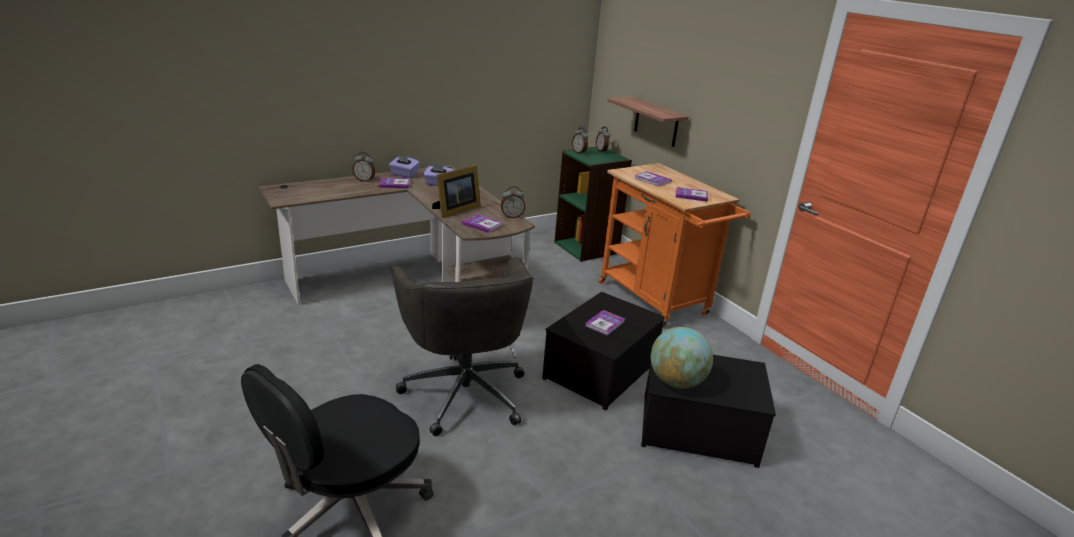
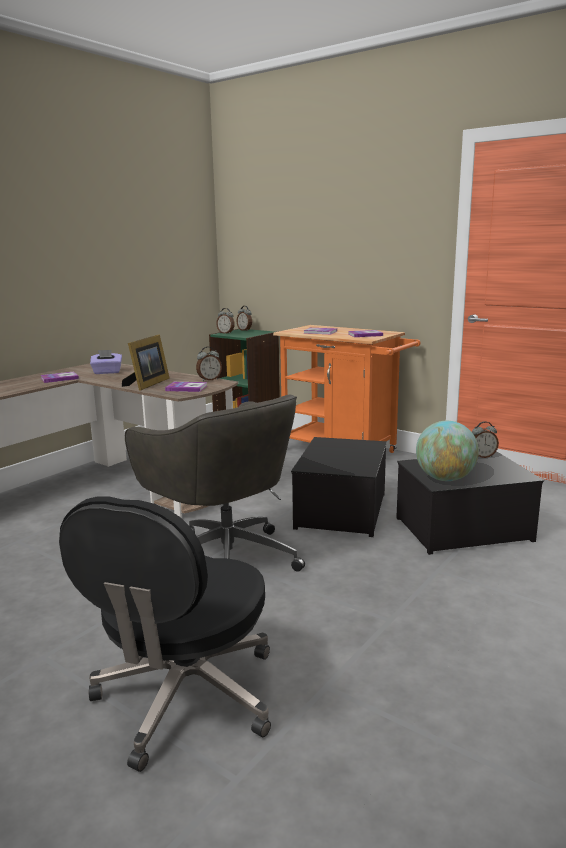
camera: 20 degrees left, 10 degrees down
alarm clock [353,152,375,182] -> alarm clock moved to [472,421,499,458]
purple tissue box [389,155,420,178] -> none
book [585,310,625,336] -> none
shelf [608,97,689,147] -> none

